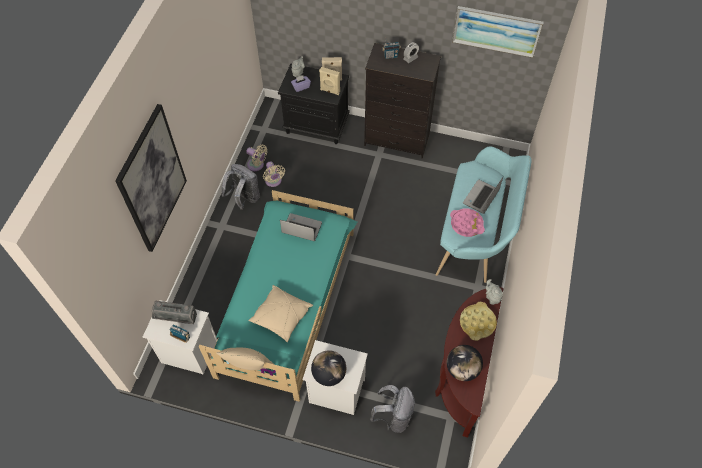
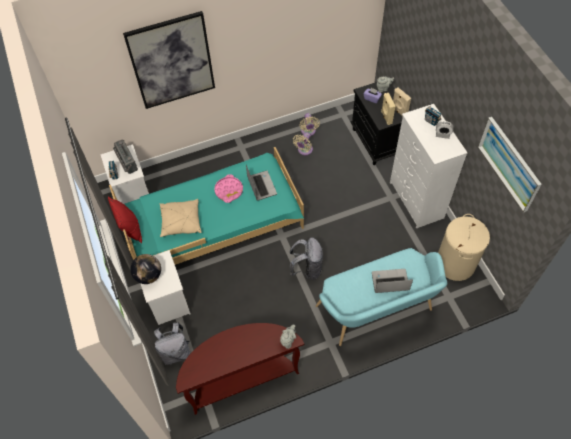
camera: 55 degrees right, 0 degrees up
beige pillow [216,348,274,370] -> red pillow [108,196,142,243]
grey backpack [222,164,260,209] -> grey backpack moved to [290,238,323,280]
black dresser [364,43,441,158] -> white dresser [390,104,468,228]
globe [447,345,483,381] -> none
pink tray [450,208,485,237] -> pink tray moved to [214,174,243,203]
yellow tray [460,302,497,341] -> none
none -> beige laundry basket [438,214,490,281]

